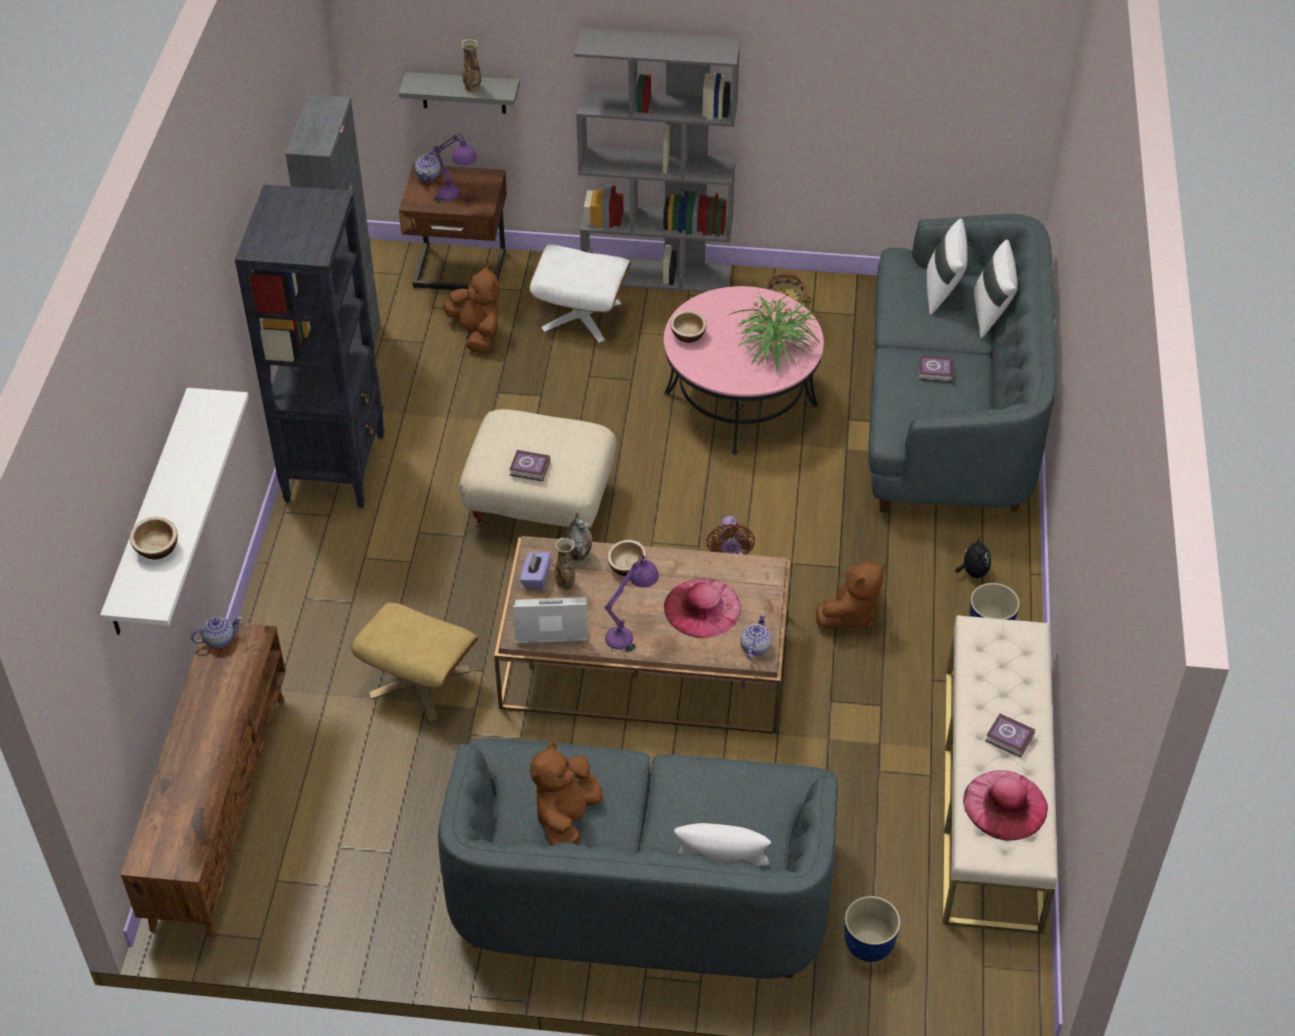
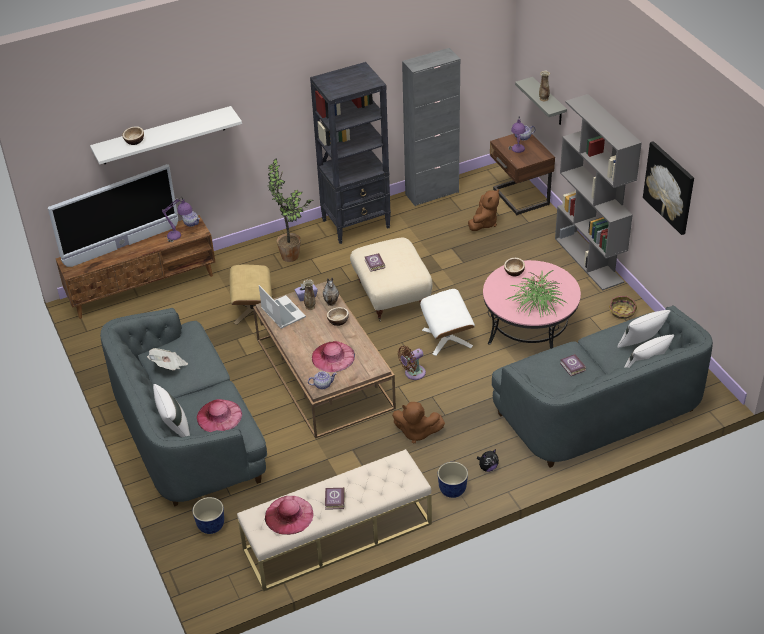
camera: 60 degrees right, 5 degrees down
white ottoman [529,245,631,343] -> white ottoman moved to [420,289,475,356]
brown plush toy [530,742,603,845] -> newspaper [147,348,188,370]
purple table lamp [604,554,659,652] -> purple table lamp moved to [162,197,192,242]
none -> television [48,164,178,267]
none -> pink hat [197,399,242,432]
none -> potted plant [268,158,314,262]
none -> picture [643,141,694,235]

